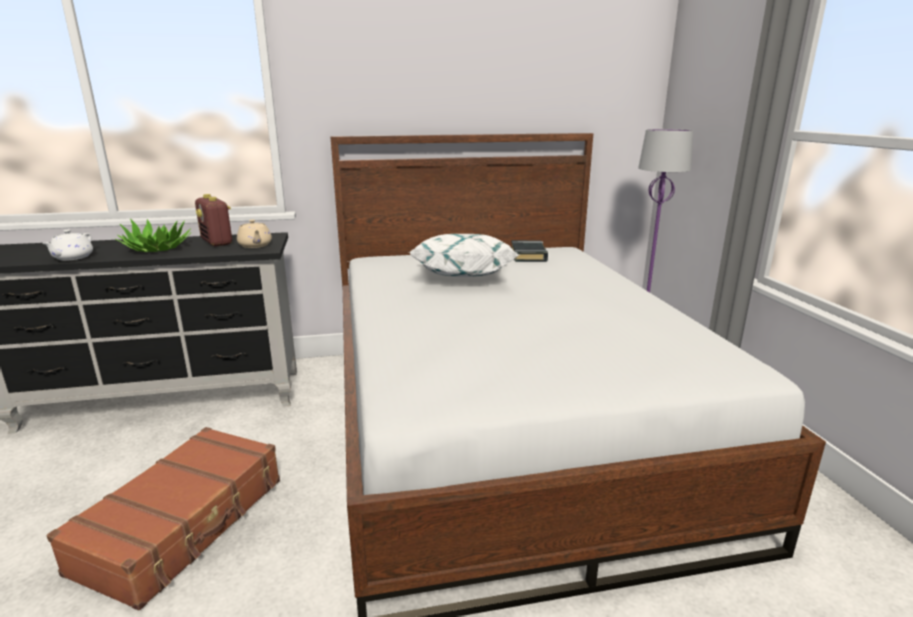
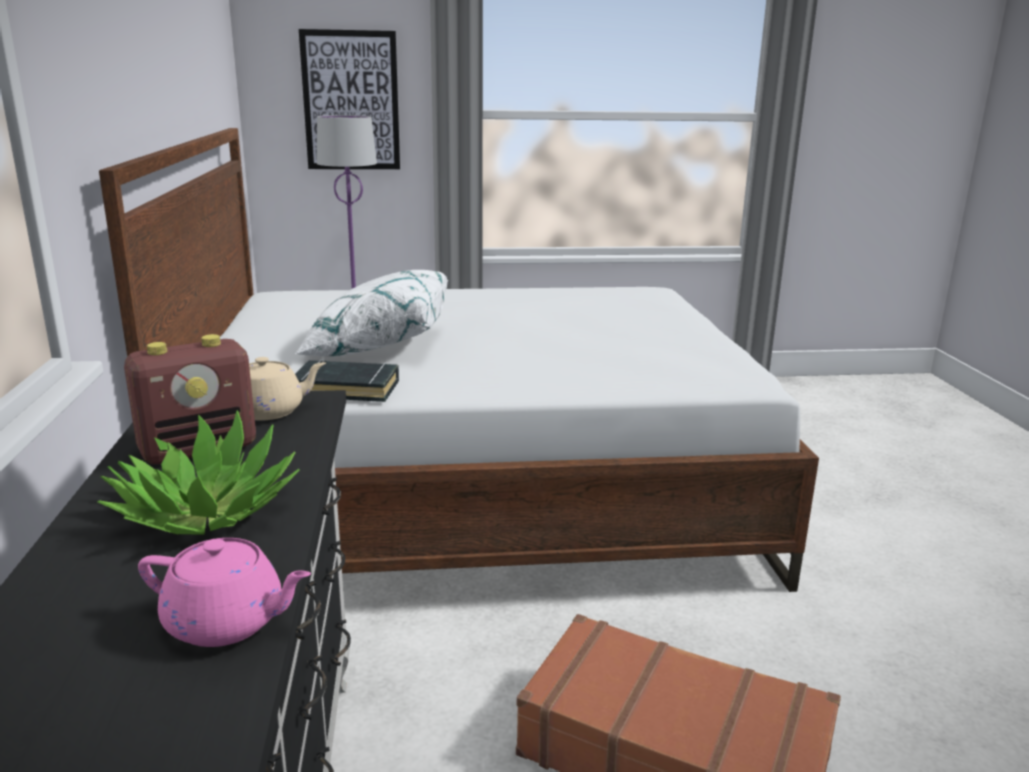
camera: 85 degrees left, 0 degrees up
white teapot [42,230,93,261] -> pink teapot [138,538,311,647]
black book [511,240,548,262] -> black book moved to [295,360,399,402]
none -> picture [299,29,400,169]

